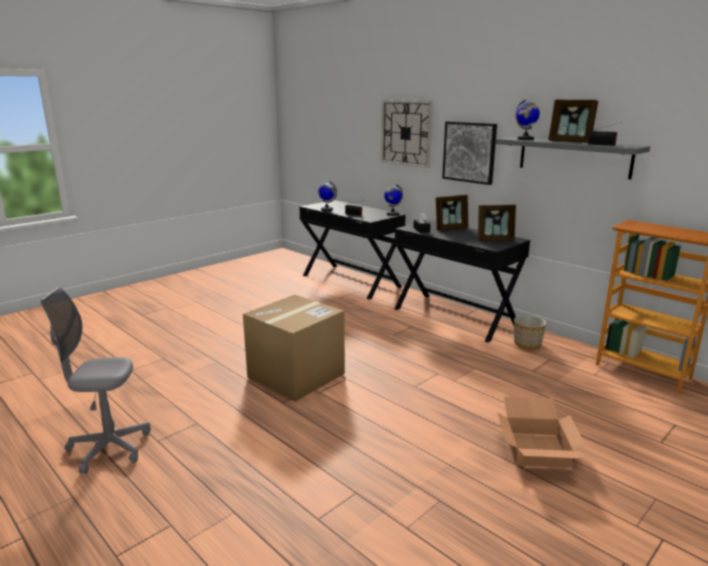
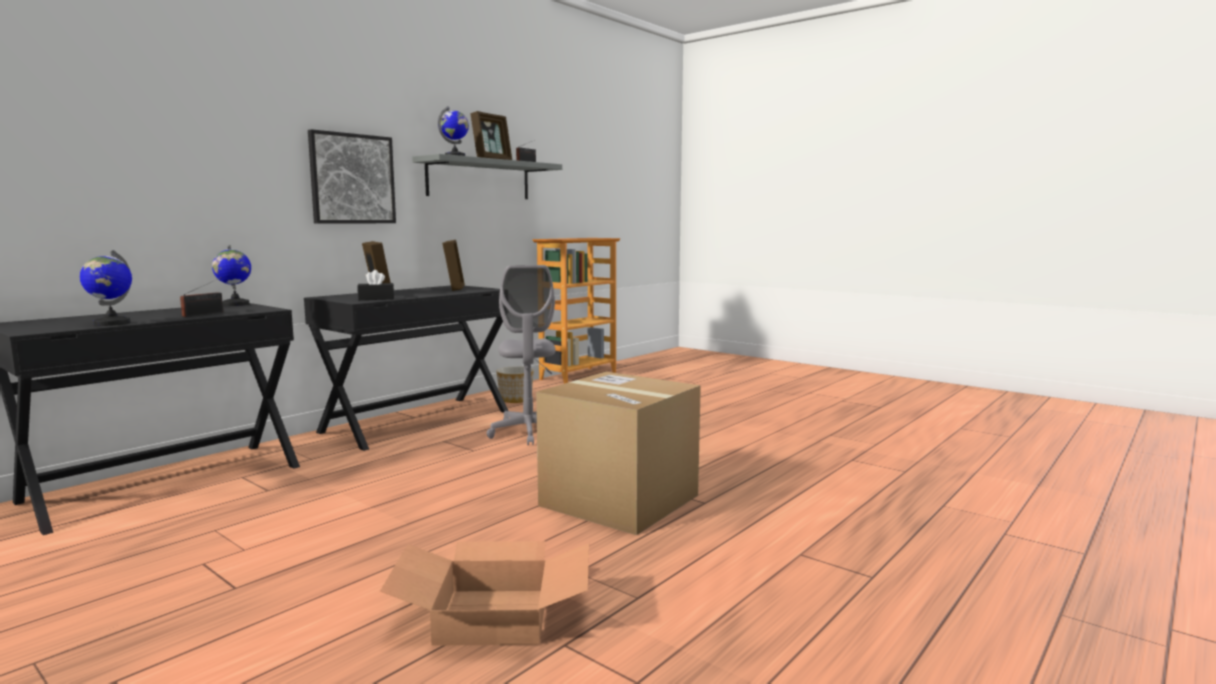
camera: 95 degrees left, 10 degrees down
grey office chair [40,287,151,474] -> grey office chair moved to [486,265,555,445]
wall clock [381,100,433,168] -> none
cardboard box [497,396,586,468] -> cardboard box moved to [380,541,589,646]

